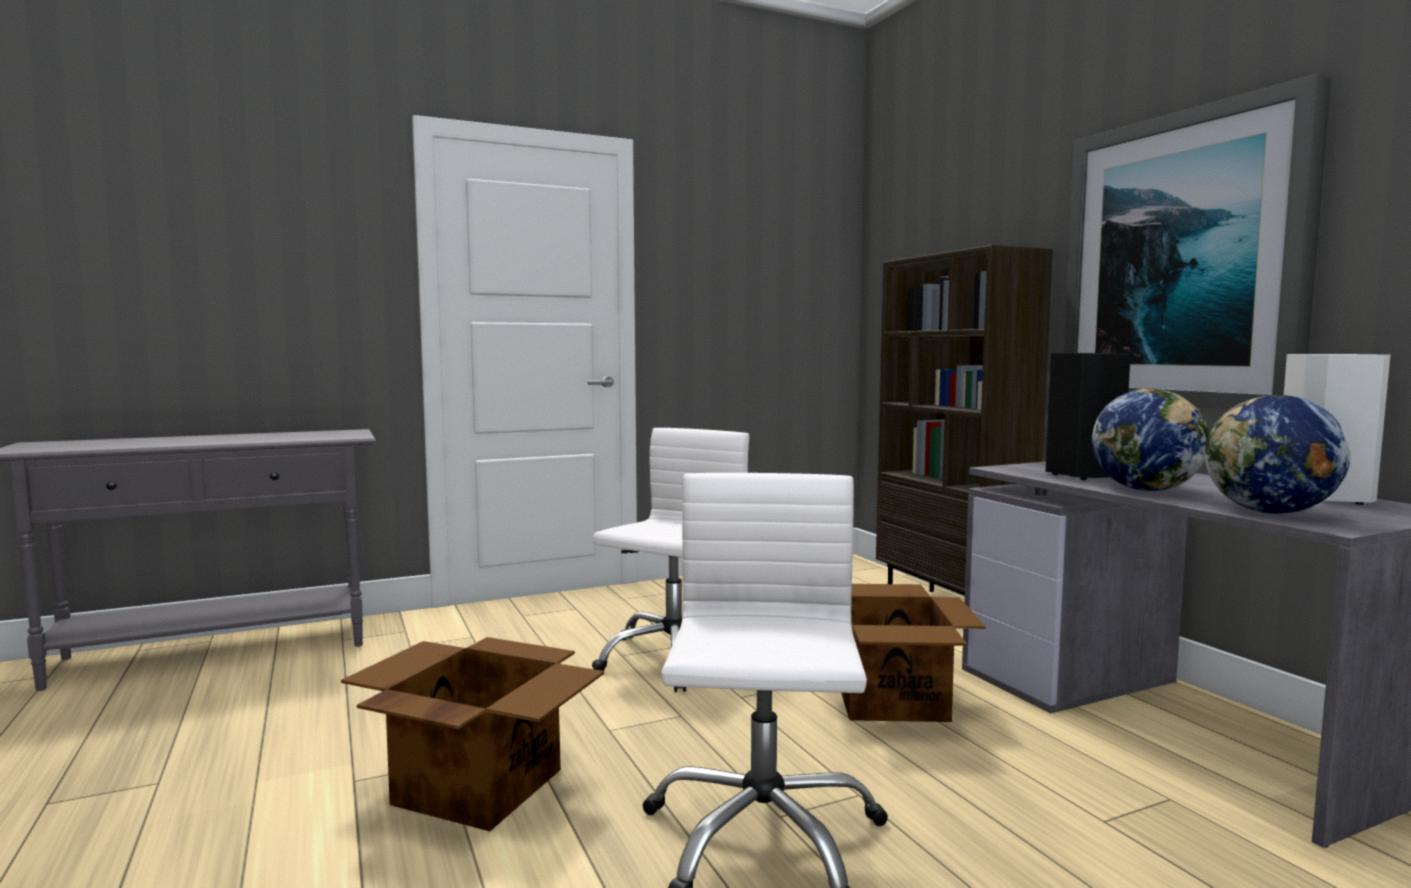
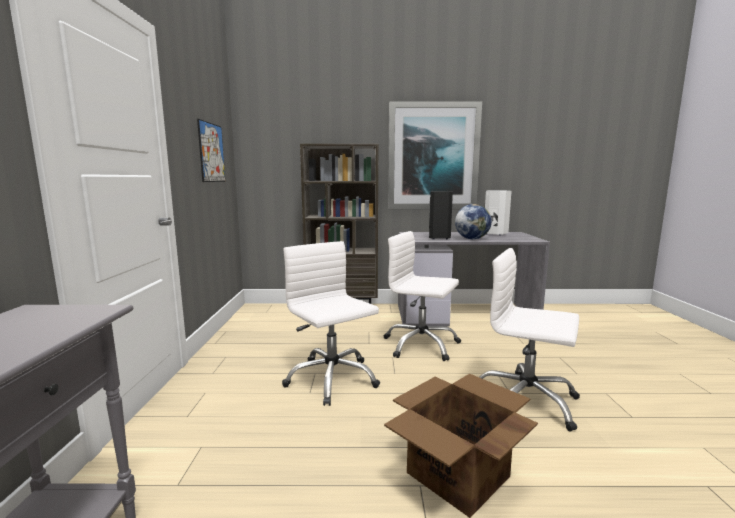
camera: 65 degrees left, 5 degrees up
cardboard box [841,584,985,722] -> white office chair [384,231,461,361]
globe [1205,395,1351,514] -> none
none -> picture [197,119,225,182]

